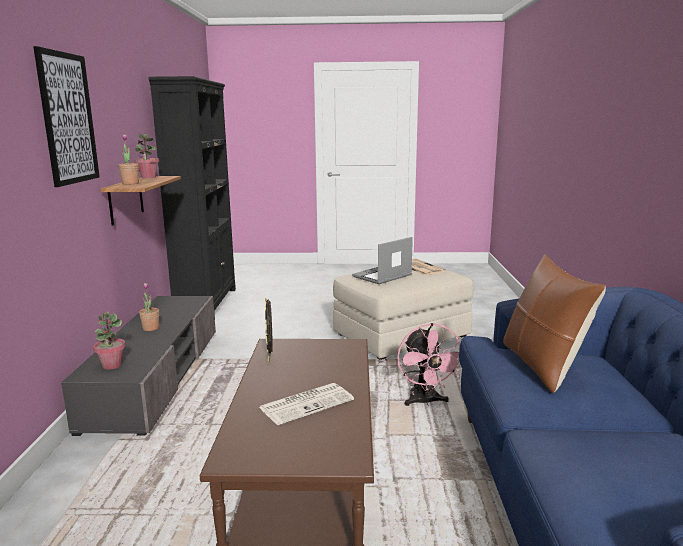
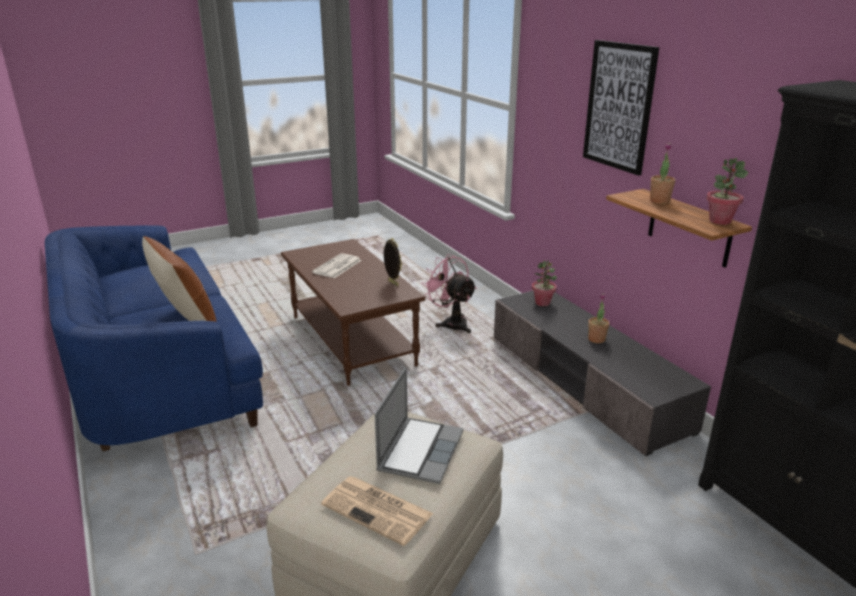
camera: 150 degrees right, 10 degrees up
pink fan [397,323,460,406] -> pink fan moved to [421,254,477,333]

